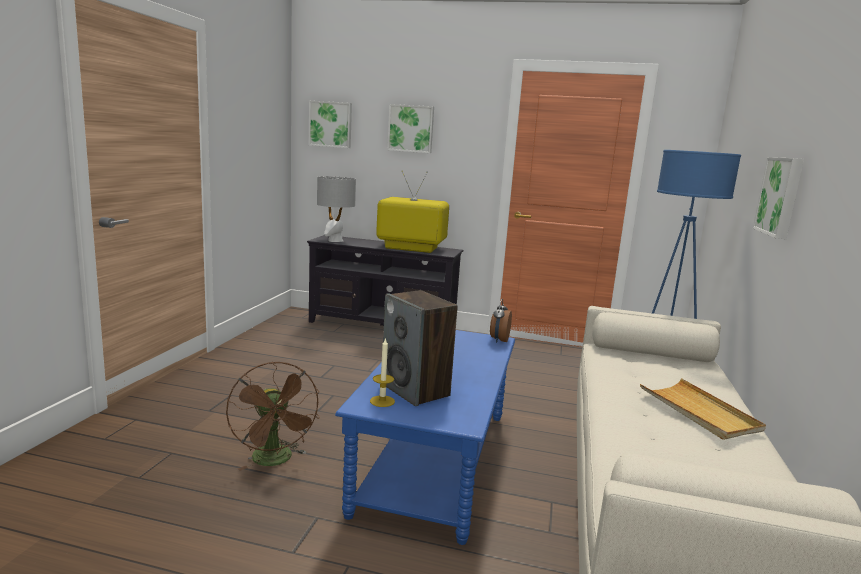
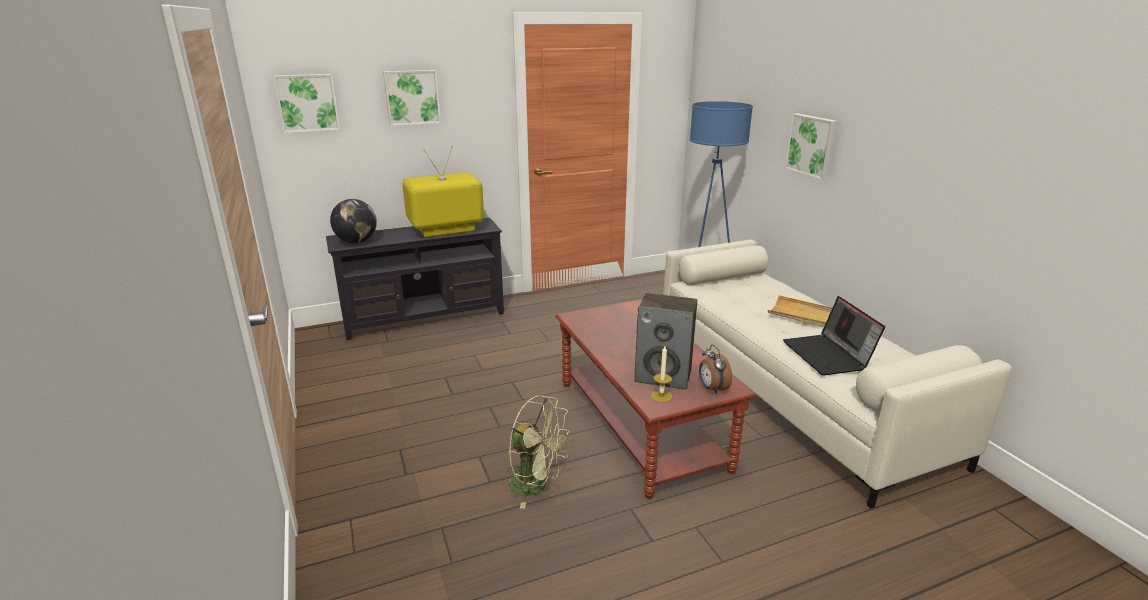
camera: 35 degrees left, 10 degrees up
brown fan [226,361,320,471] -> green fan [507,395,572,509]
grey table lamp [317,176,356,242] -> globe [330,199,377,243]
blue coffee table [335,330,515,545] -> brown coffee table [555,300,756,499]
alarm clock [490,299,512,343] -> alarm clock moved to [699,345,732,394]
none -> laptop [783,296,885,375]

